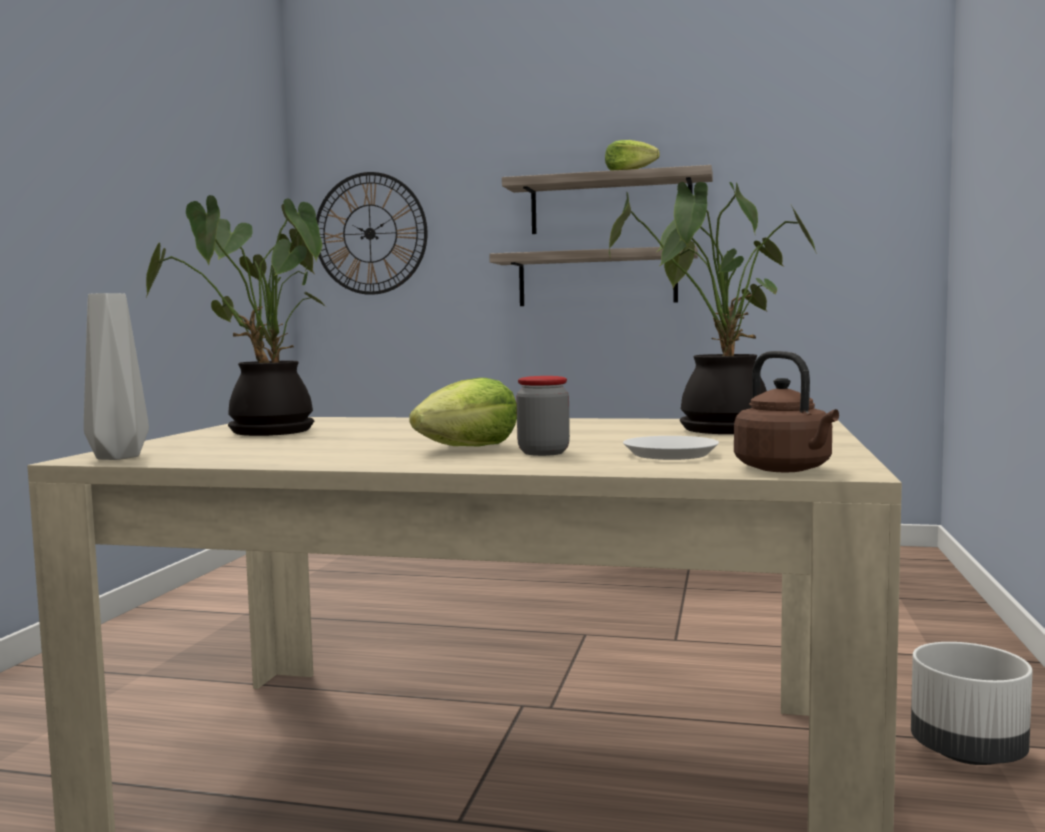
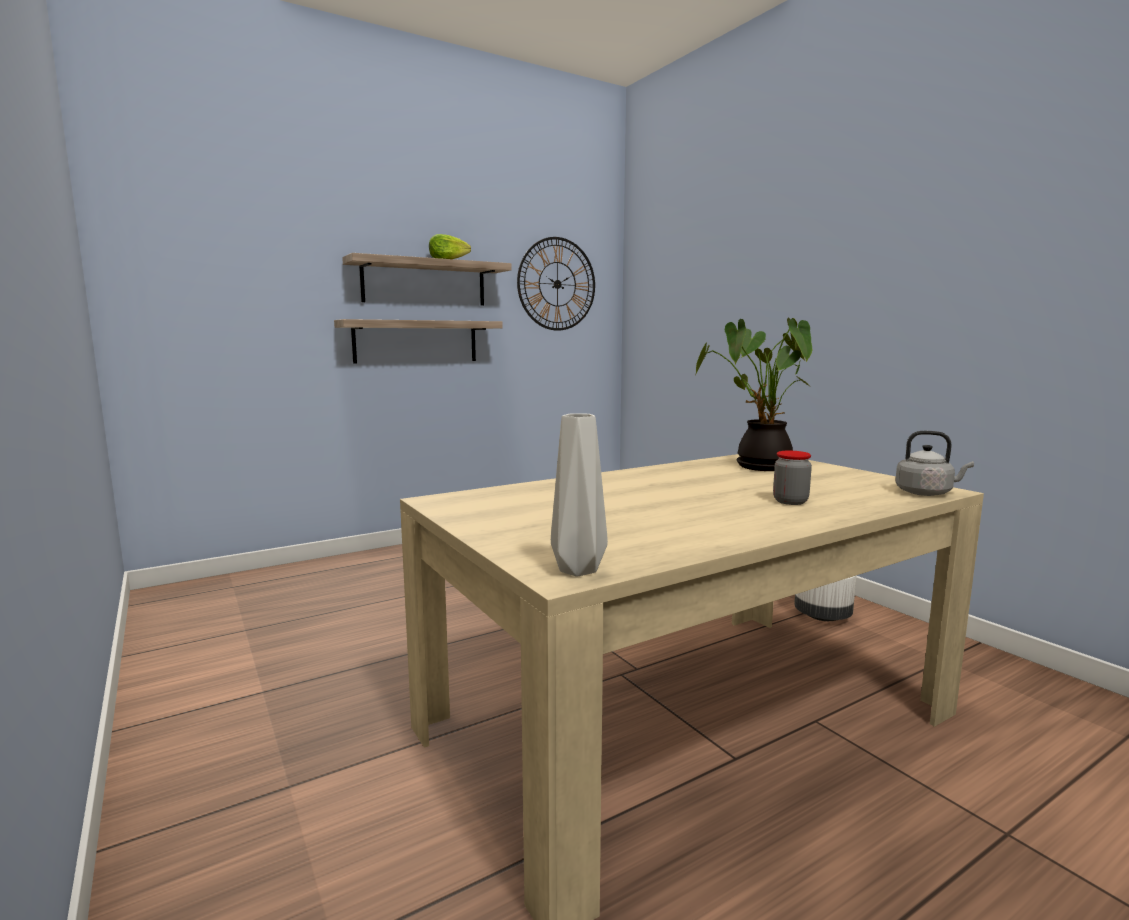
camera: 45 degrees left, 5 degrees up
potted plant [146,195,326,436] -> none
wall clock [316,172,427,295] -> wall clock moved to [517,237,595,331]
lettuce [409,378,517,446] -> none
white plate [623,436,719,460] -> none
brown kettle [734,351,839,472] -> grey kettle [895,431,974,496]

